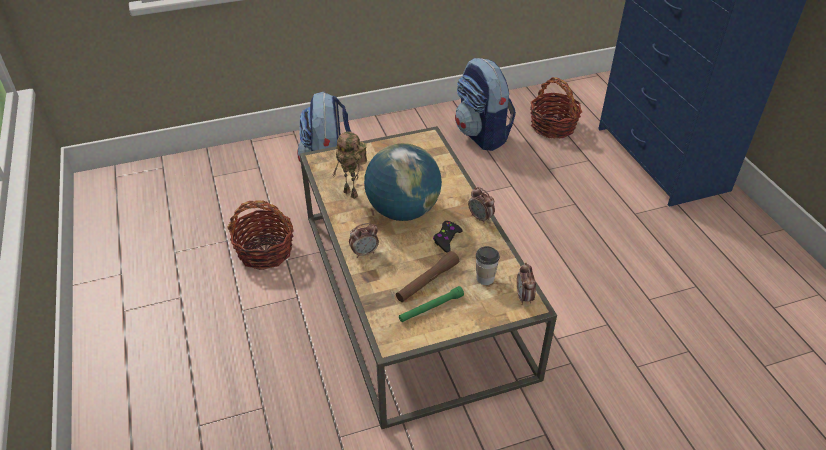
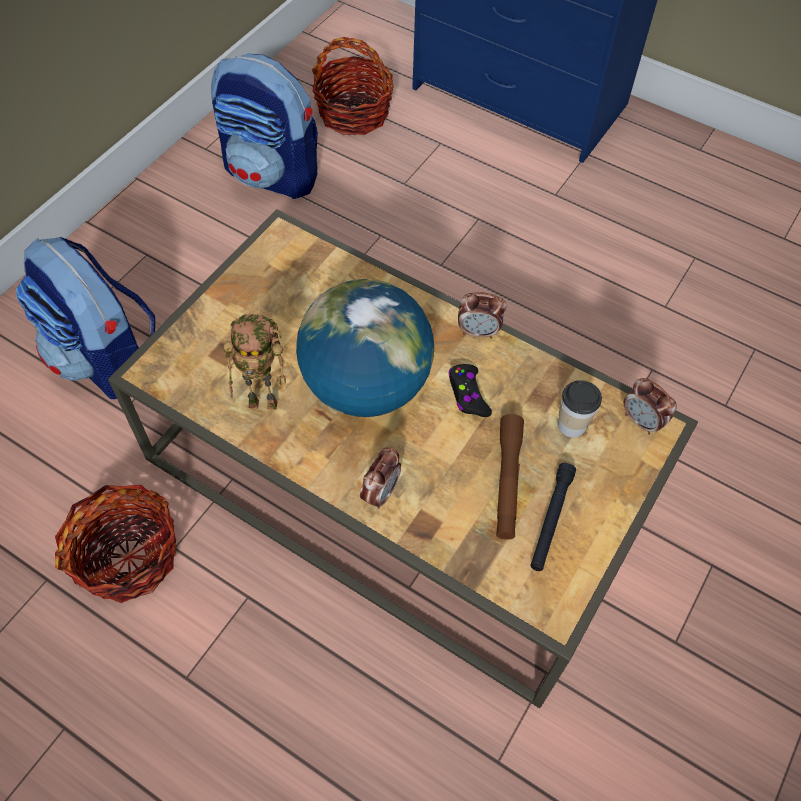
camera: 40 degrees left, 15 degrees up
green flashlight [399,286,464,322] -> black flashlight [530,463,576,571]

